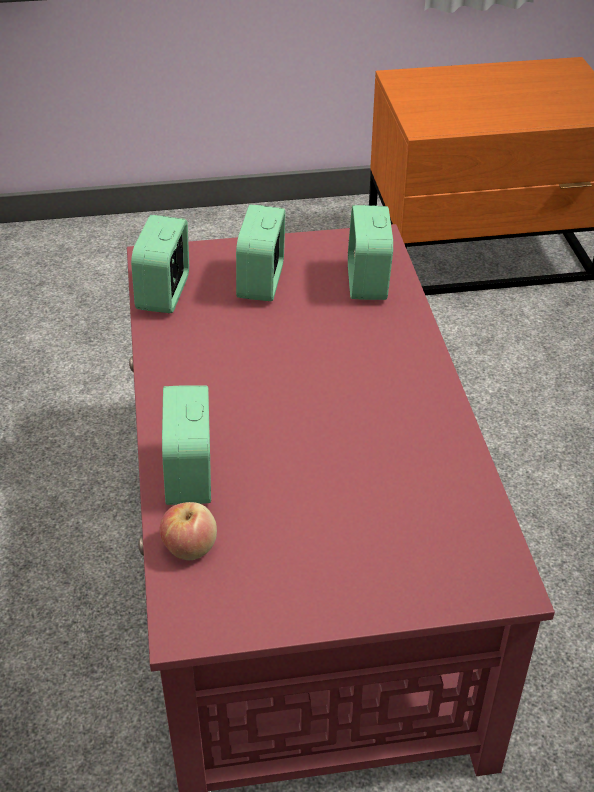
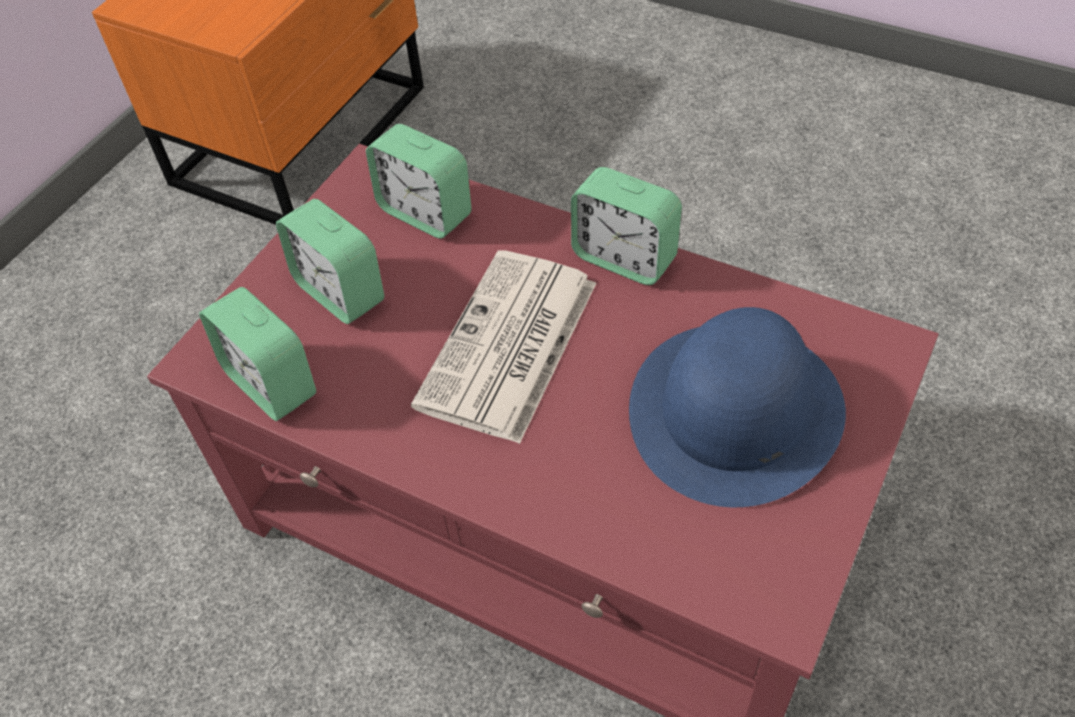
camera: 50 degrees left, 10 degrees up
apple [159,502,217,560] -> none
alarm clock [162,385,211,505] -> alarm clock moved to [571,167,682,285]
none -> newspaper [411,250,596,444]
none -> blue hat [629,307,846,507]

